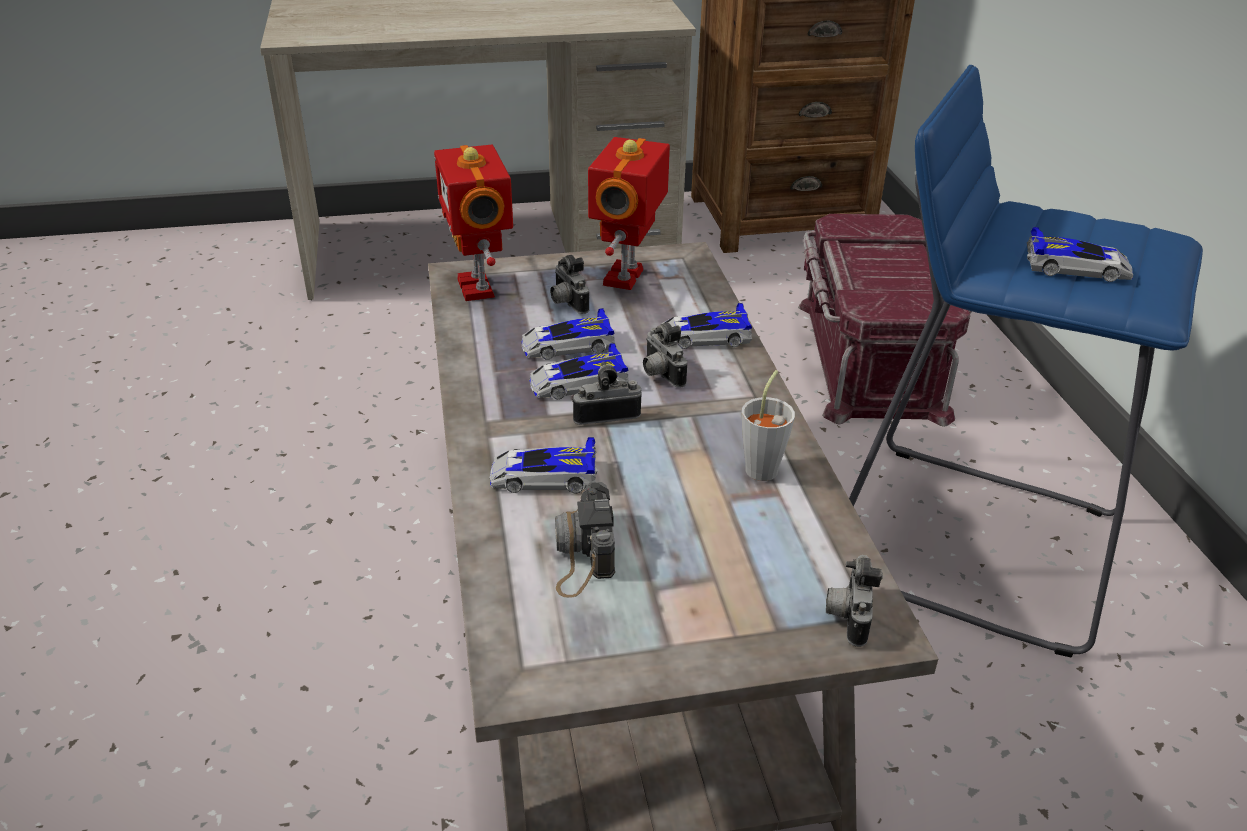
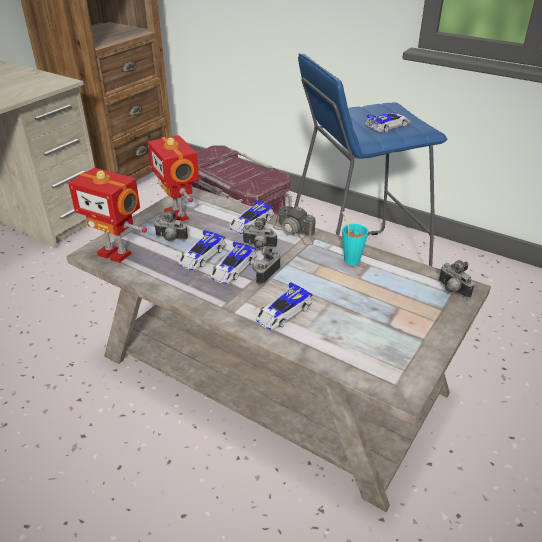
camera: 45 degrees left, 0 degrees up
camera [555,482,615,598] -> camera moved to [273,206,316,245]
grey cup [742,370,795,481] -> turquoise cup [342,212,368,265]

